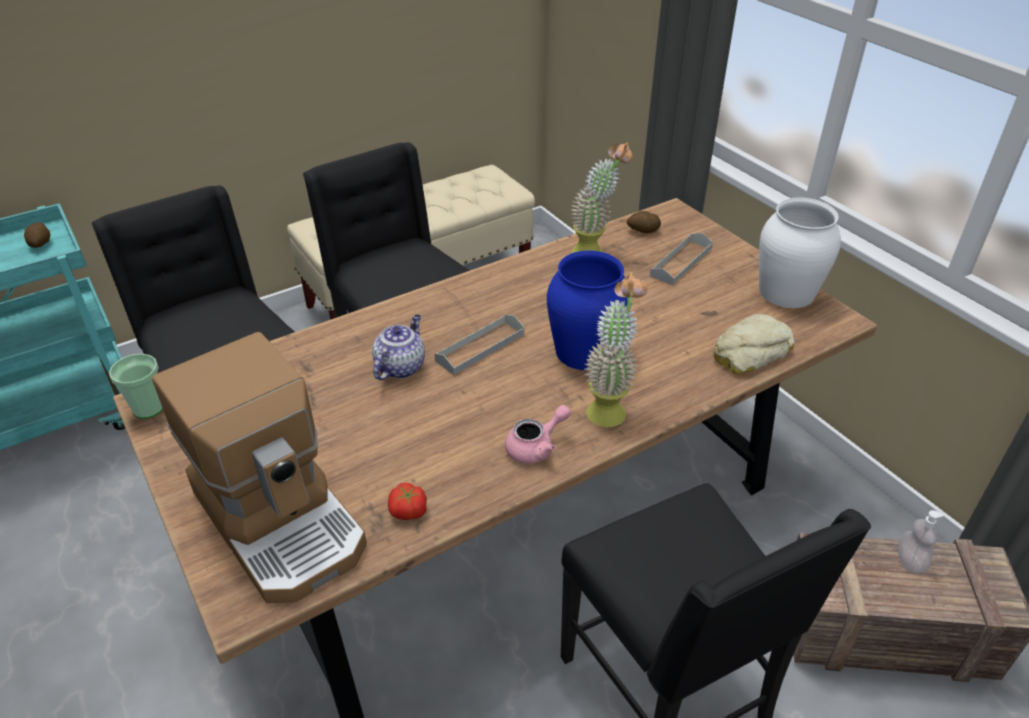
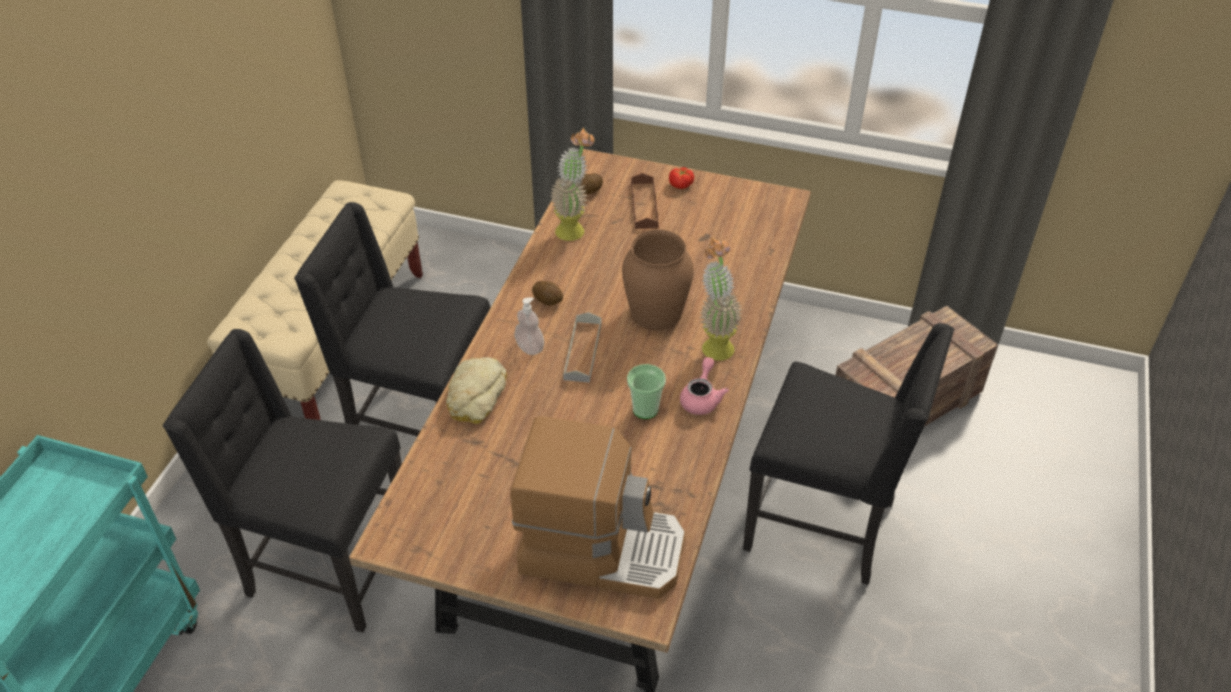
camera: 40 degrees left, 5 degrees up
potato [24,222,50,248] -> potato moved to [532,281,563,306]
cup [109,354,163,419] -> cup moved to [627,364,666,419]
teapot [372,314,425,380] -> none
tomato [388,483,427,520] -> tomato moved to [669,167,694,189]
blue vase [547,251,630,370] -> brown vase [622,230,694,330]
grey tray [650,233,713,286] -> brown tray [631,173,659,229]
bread [713,314,794,374] -> bread moved to [446,357,507,424]
white vase [759,198,841,308] -> none
soap dispenser [898,510,944,574] -> soap dispenser moved to [514,297,544,355]

